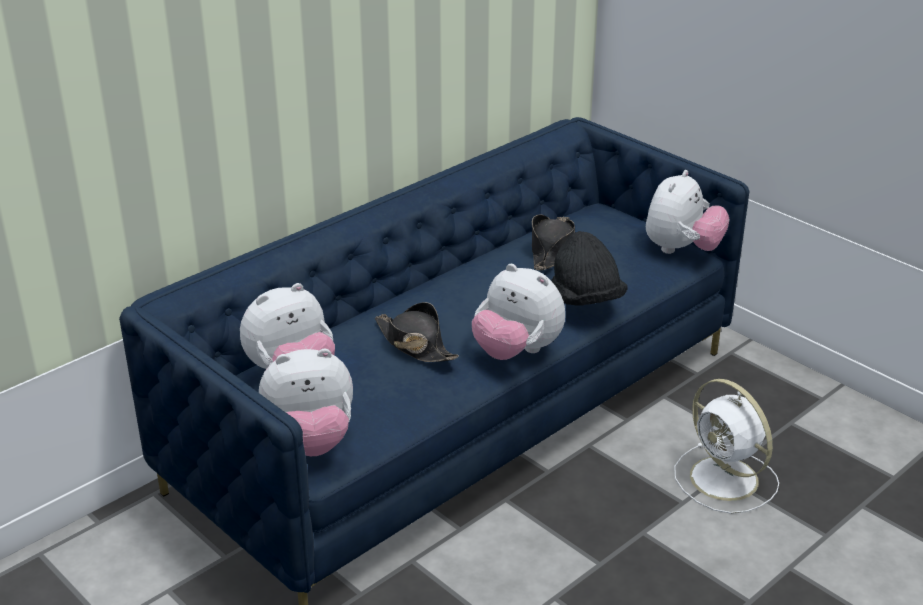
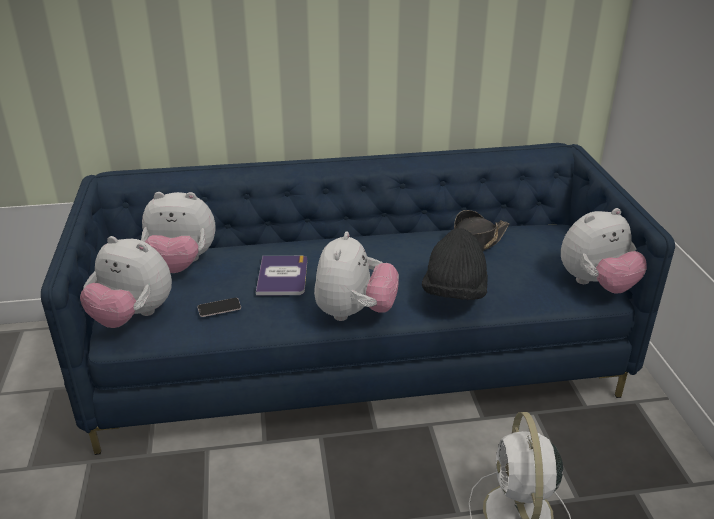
camera: 35 degrees right, 0 degrees up
black hat [375,302,459,362] -> book [256,256,307,296]
plush toy [472,264,565,360] -> plush toy turned 150 degrees counterclockwise [314,231,399,321]
none -> phone [197,298,241,317]

